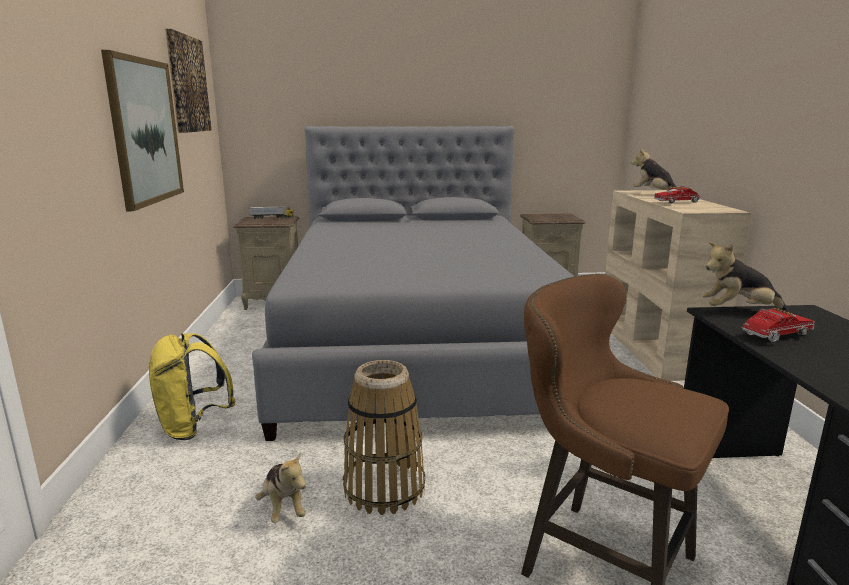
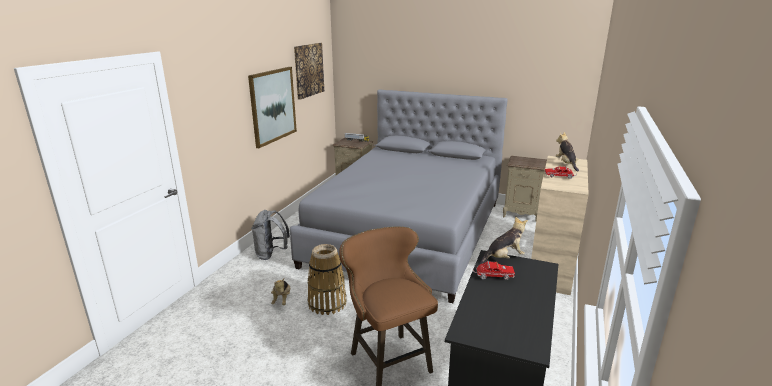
camera: 25 degrees right, 5 degrees up
yellow backpack [149,333,235,440] -> grey backpack [251,210,290,260]
plush toy [702,242,787,310] -> plush toy turned 135 degrees clockwise [480,216,528,264]

